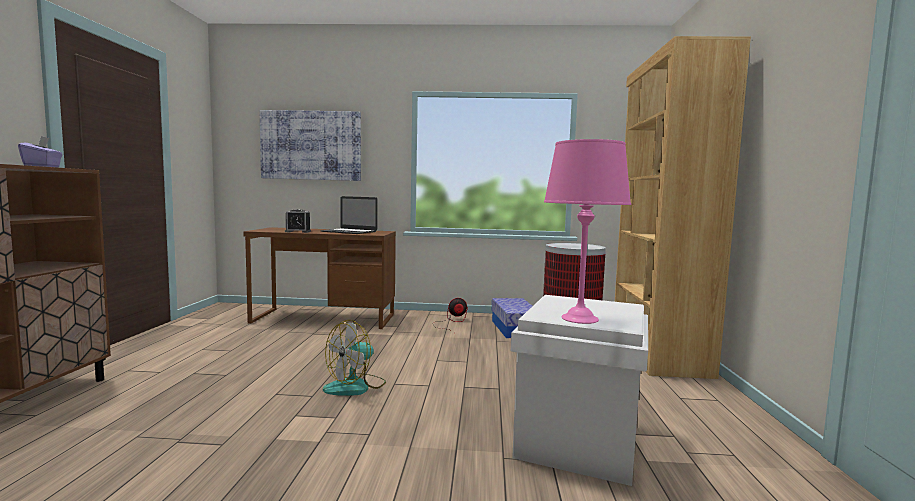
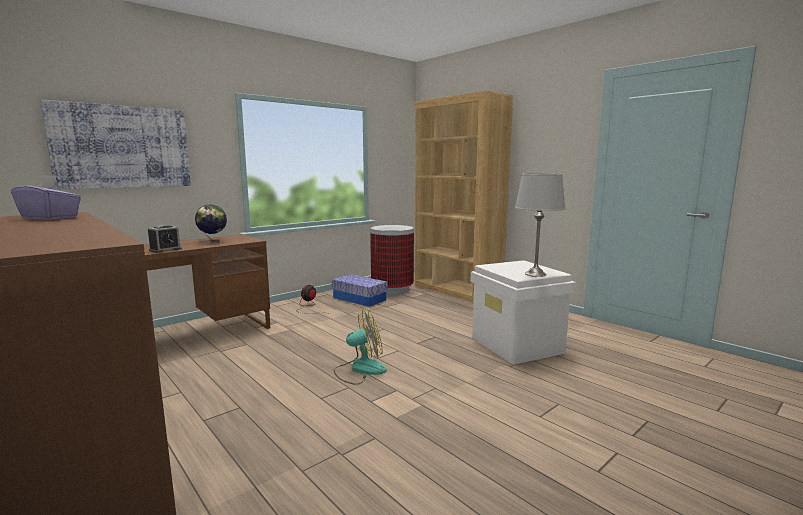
camera: 45 degrees left, 5 degrees up
laptop [320,196,378,234] -> globe [195,204,227,242]
fan [323,320,386,396] -> fan turned 105 degrees counterclockwise [333,310,387,385]
pink table lamp [544,139,631,324] -> grey table lamp [515,173,565,277]

